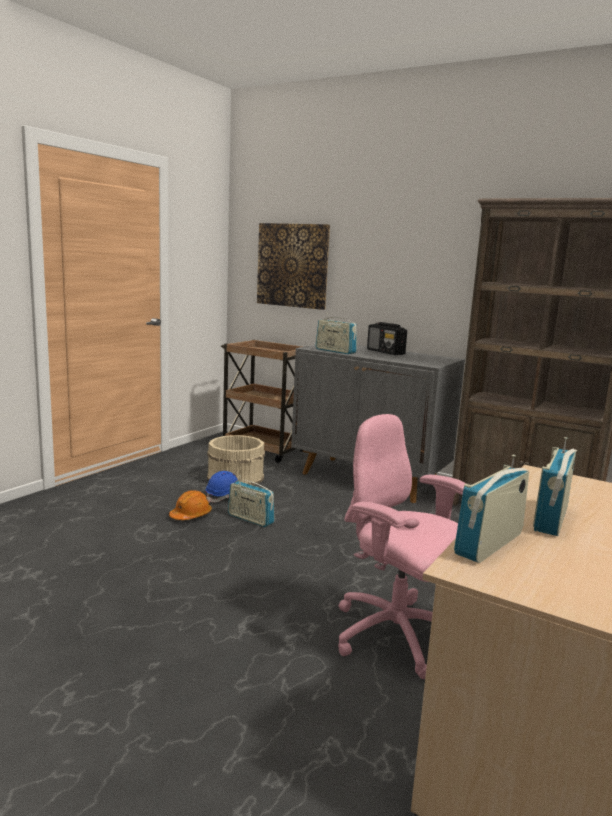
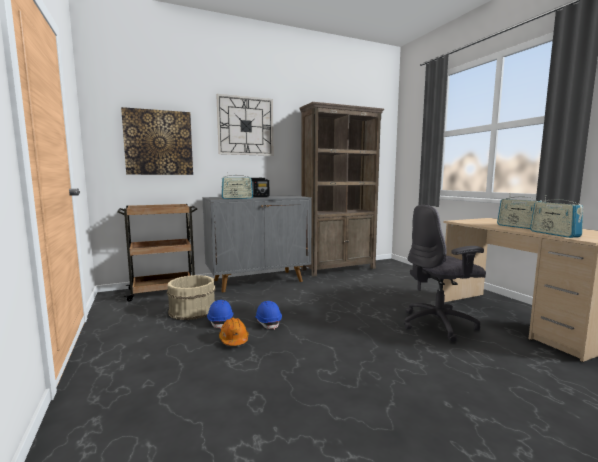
camera: 55 degrees left, 5 degrees down
radio [228,476,275,527] -> blue hard hat [255,301,282,330]
pink office chair [338,414,466,679] -> grey office chair [404,205,486,342]
none -> wall clock [216,94,273,156]

